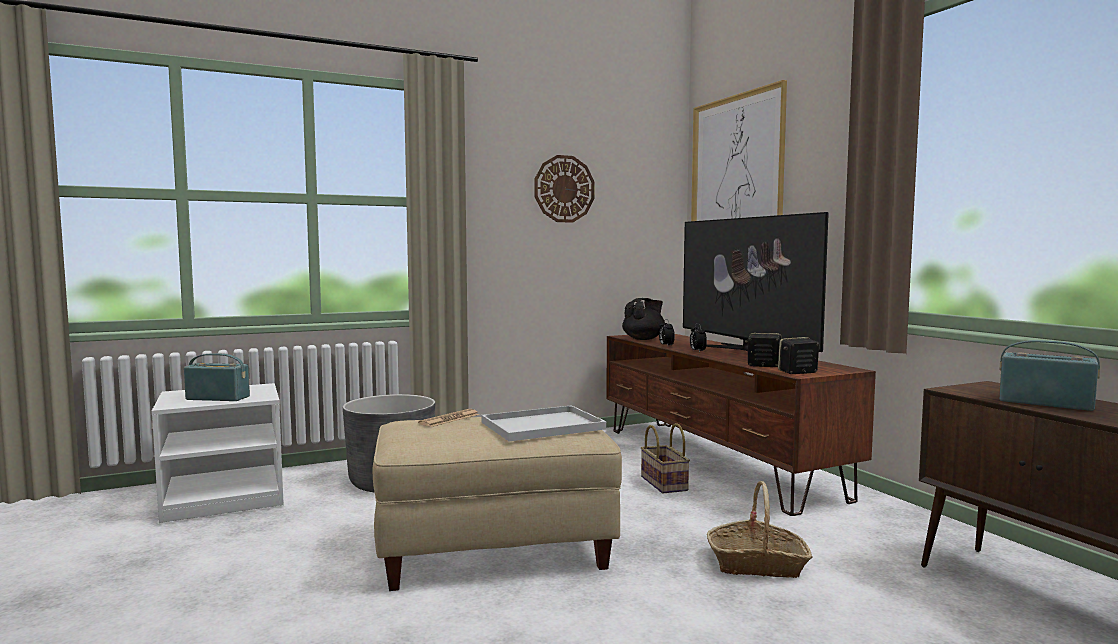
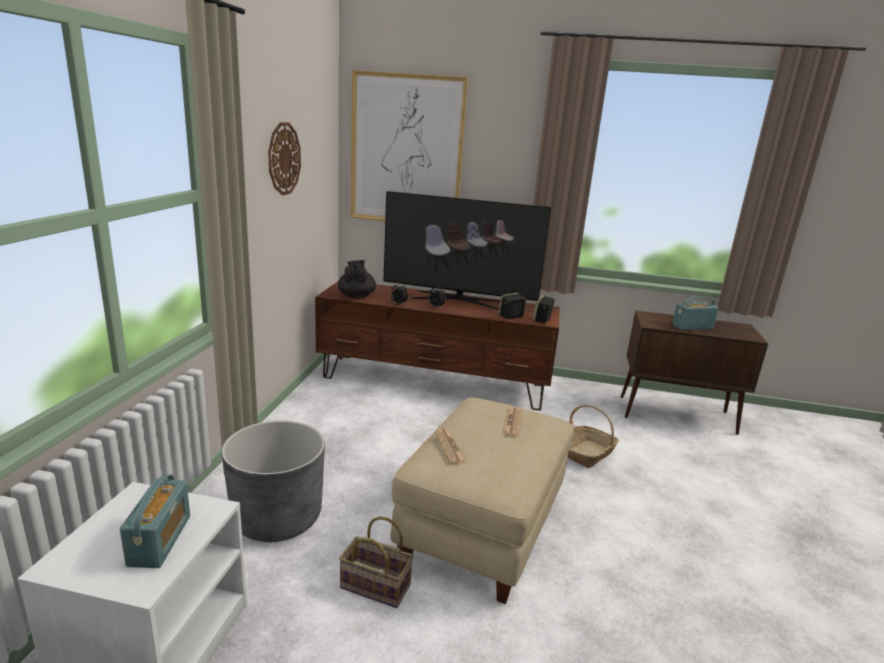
camera: 55 degrees left, 15 degrees up
radio [184,353,250,401] -> radio turned 135 degrees clockwise [120,474,190,568]
white tray [481,405,606,441] -> newspaper [502,407,523,437]
basket [641,423,690,494] -> basket moved to [339,516,413,608]

